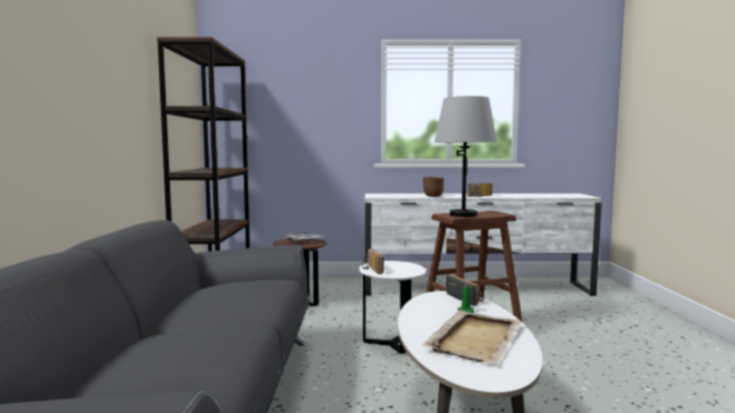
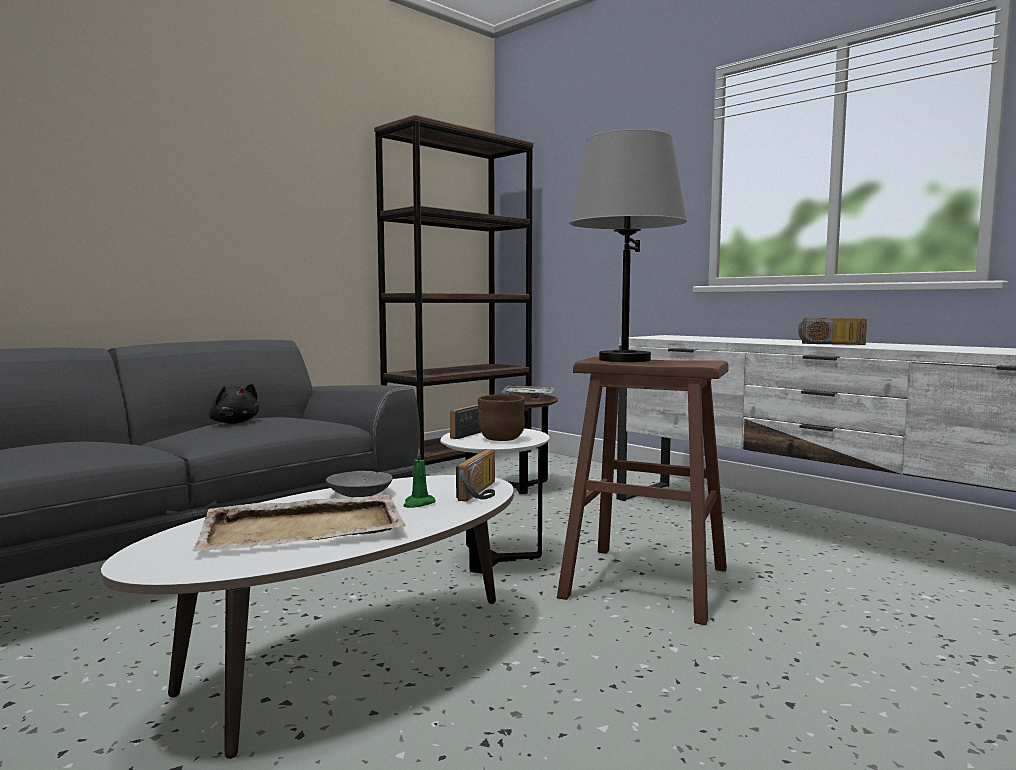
camera: 45 degrees right, 0 degrees up
brown bowl [423,177,444,197] -> brown bowl moved to [478,394,525,441]
none -> black plush toy [209,384,259,424]
none -> grey bowl [326,471,393,497]

